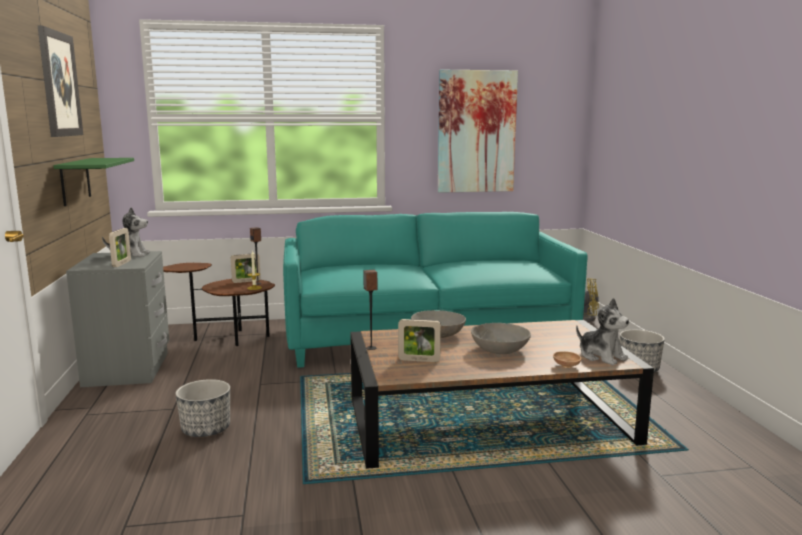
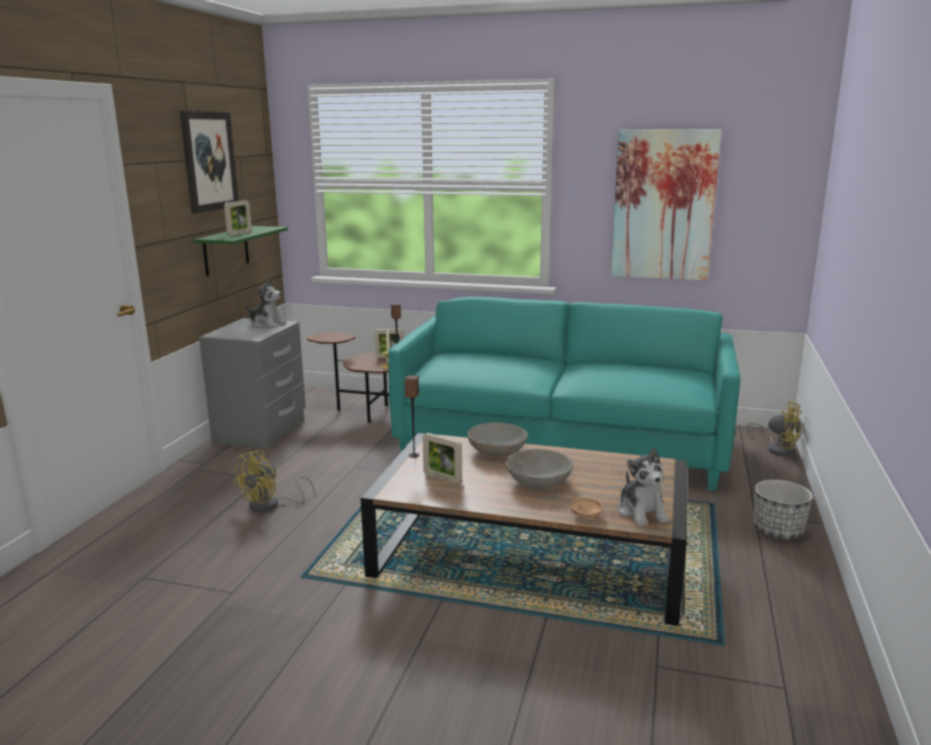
camera: 25 degrees right, 5 degrees up
picture frame [109,228,131,267] -> picture frame moved to [224,200,252,236]
planter [175,379,230,437] -> yellow fan [233,450,315,512]

